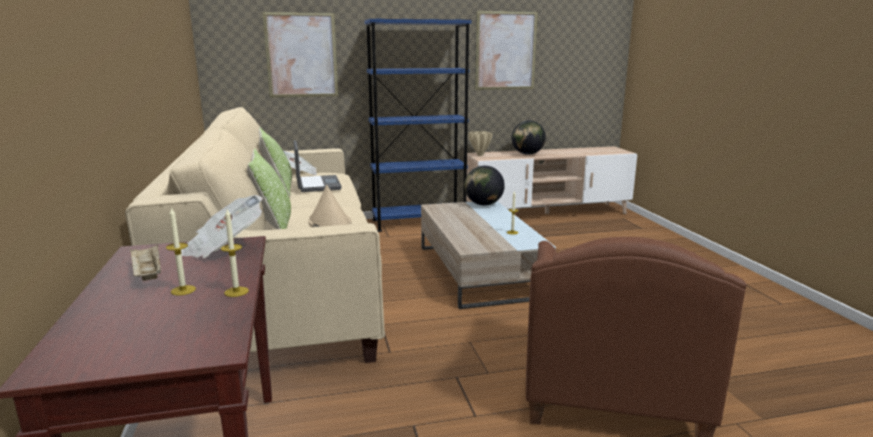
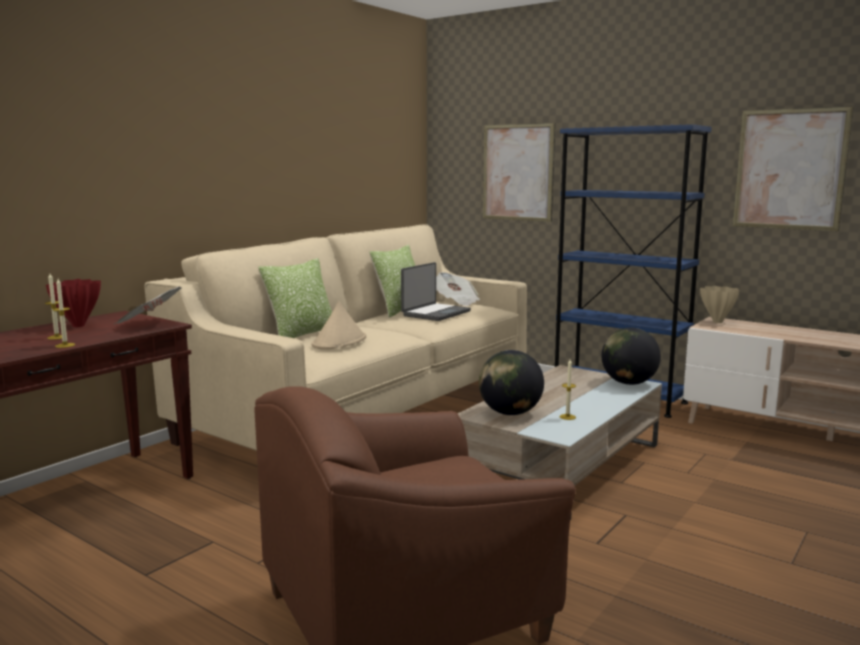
camera: 50 degrees right, 5 degrees down
beige tray [130,244,161,281] -> red vase [46,279,101,327]
globe [512,120,546,155] -> globe moved to [479,350,544,415]

